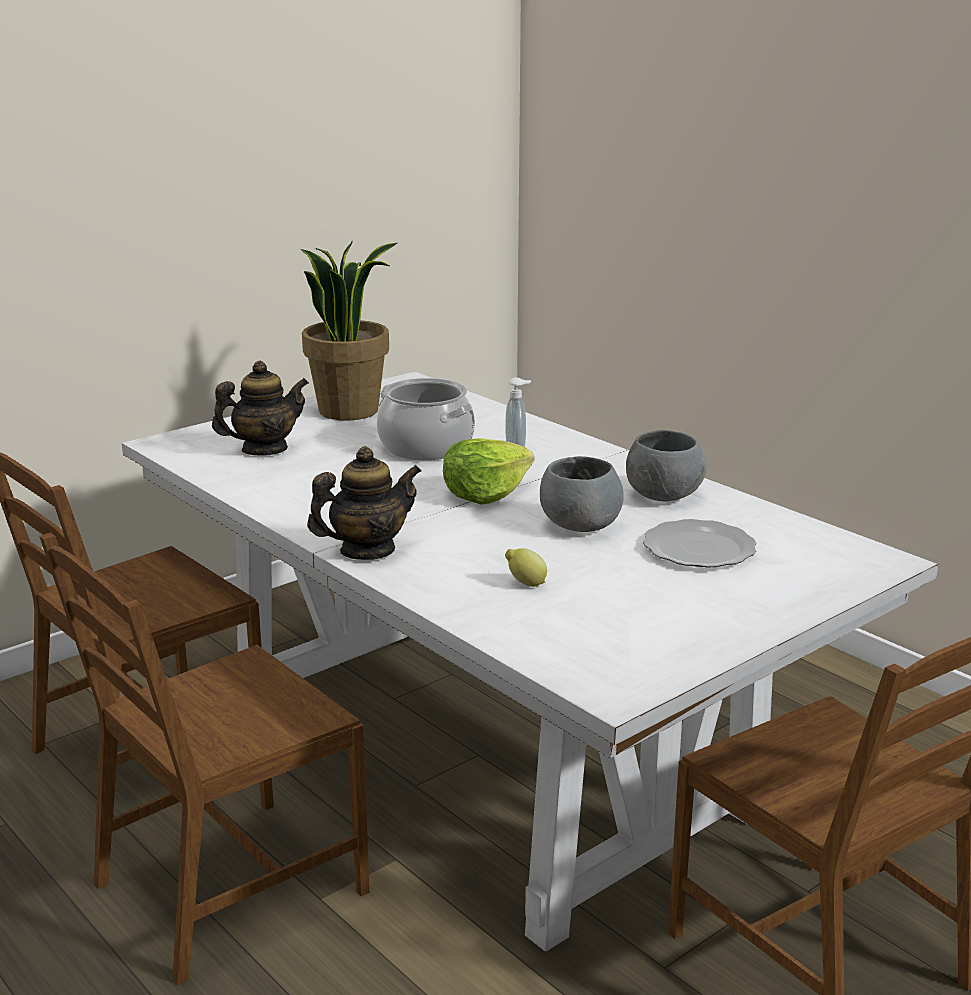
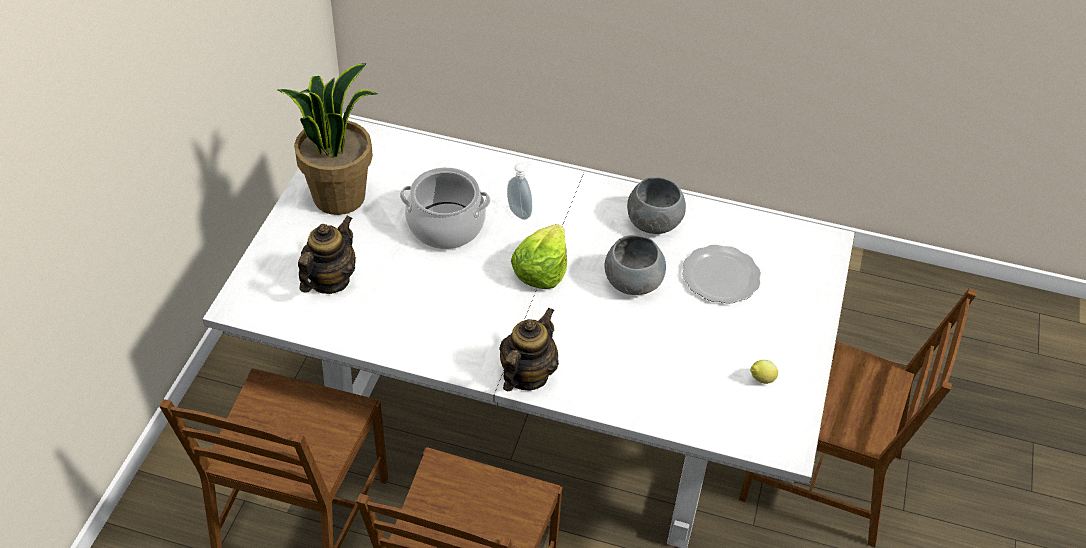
camera: 35 degrees left, 25 degrees up
lemon [505,548,547,587] -> lemon moved to [750,360,778,384]

